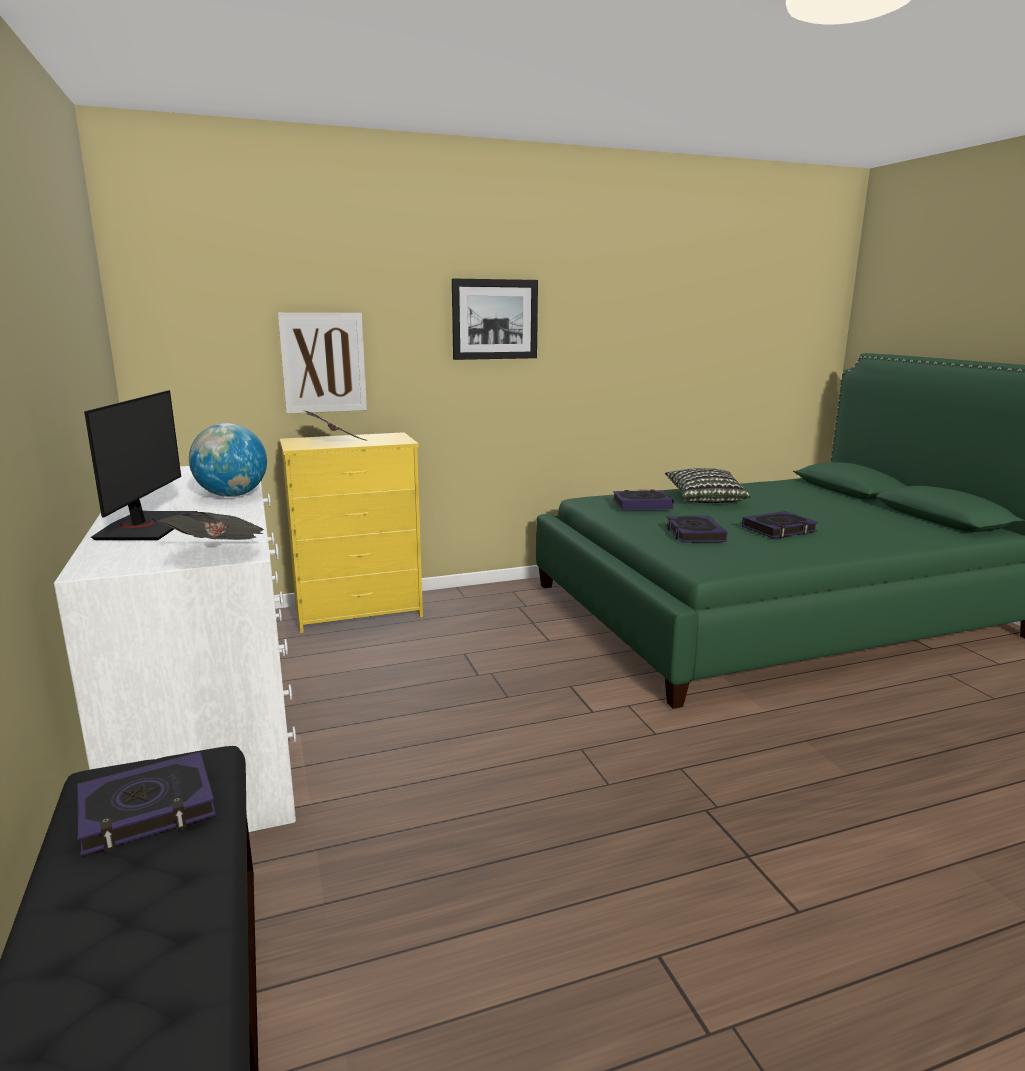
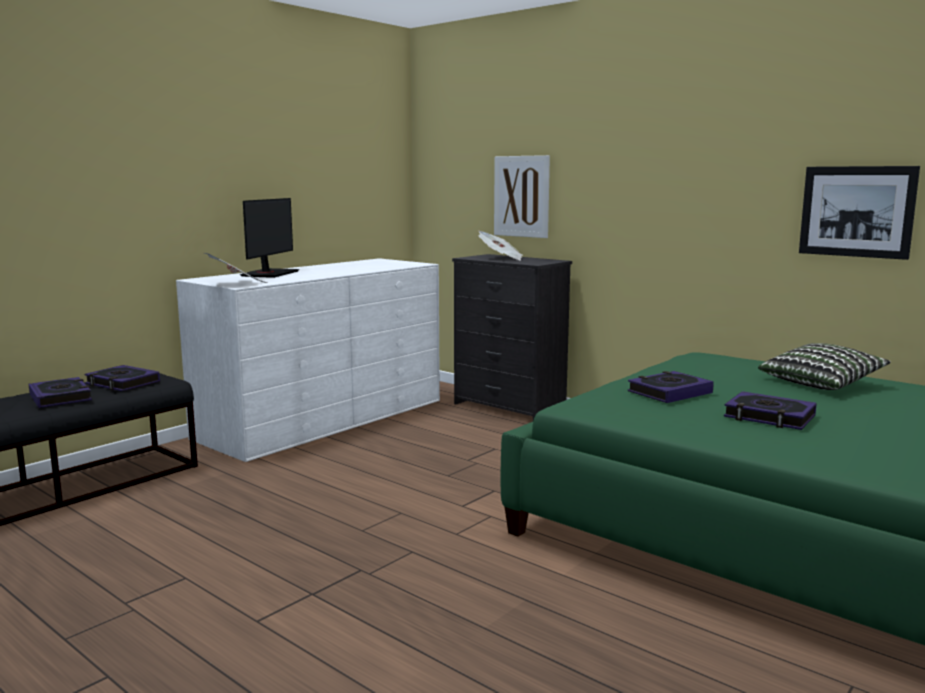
camera: 60 degrees right, 5 degrees down
monitor [84,390,198,540] -> monitor turned 45 degrees counterclockwise [240,198,299,278]
globe [189,423,267,497] -> none
yellow dresser [280,432,423,633] -> black dresser [452,254,572,421]
picture [452,278,538,360] -> picture moved to [799,166,920,260]
book [613,489,674,510] -> book moved to [29,377,92,408]

